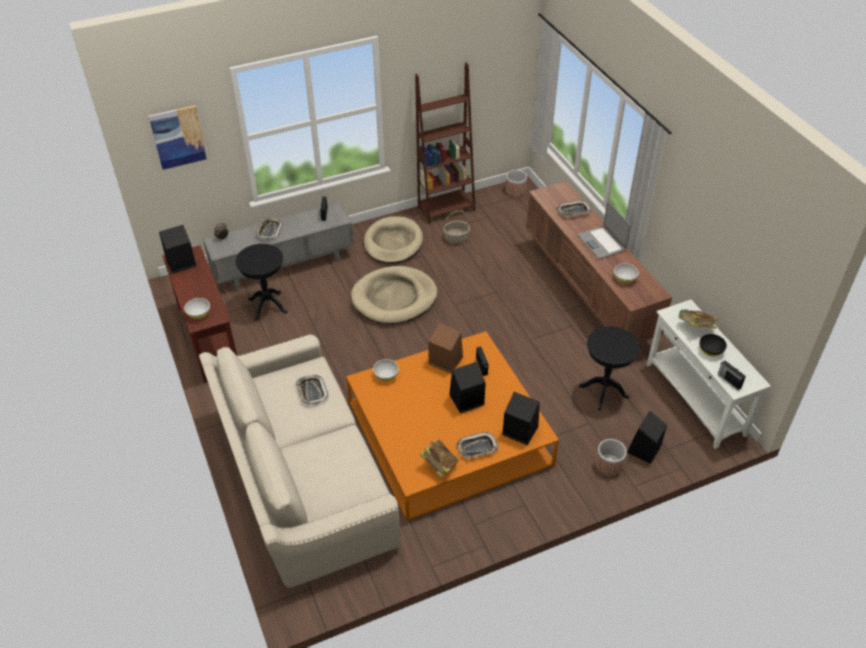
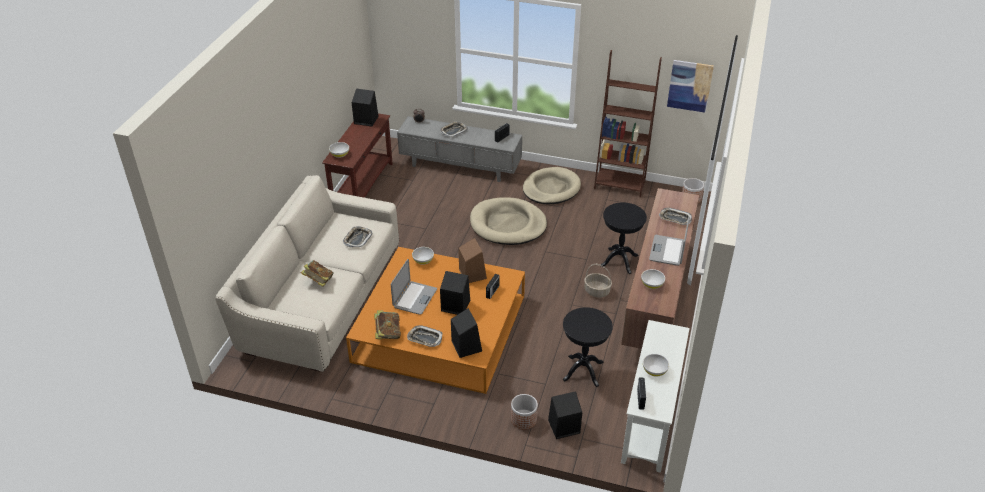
camera: 40 degrees right, 5 degrees down
picture [149,105,208,170] -> picture moved to [667,60,714,113]
black side table [235,244,288,321] -> black side table moved to [600,202,647,274]
basket [443,210,470,244] -> basket moved to [584,264,612,297]
book [678,309,719,329] -> book moved to [301,260,334,287]
black bowl [699,334,727,356] -> white bowl [643,354,669,377]
none -> laptop [391,259,437,315]

